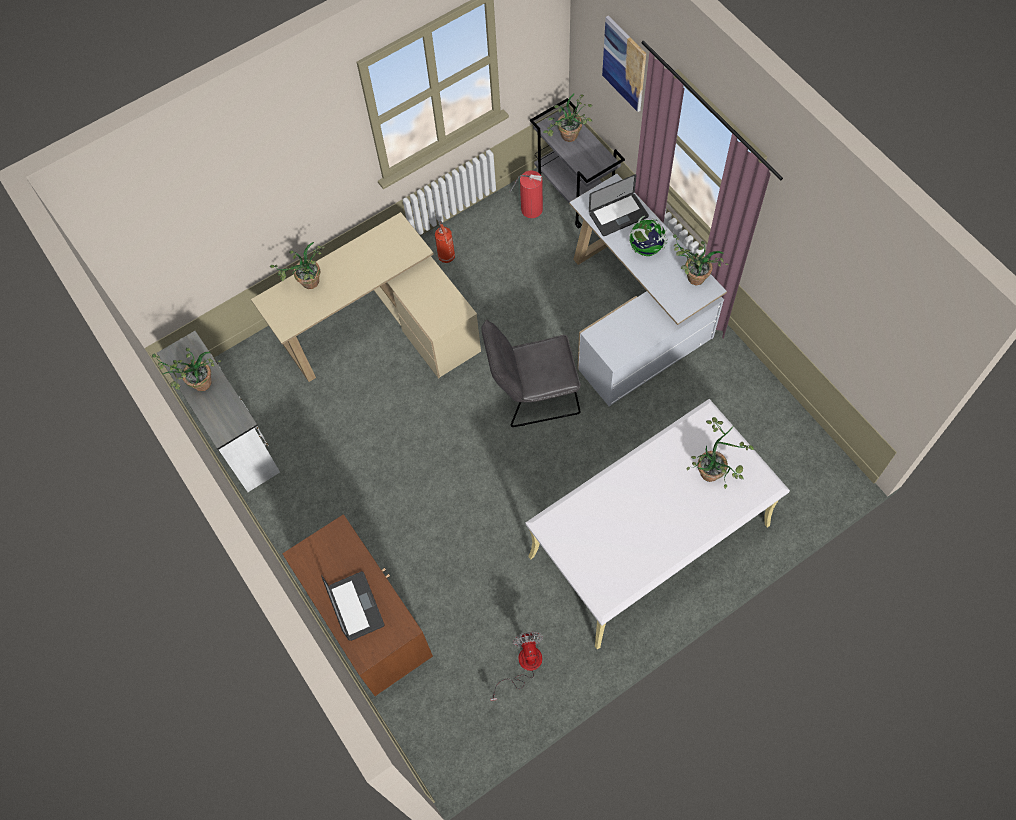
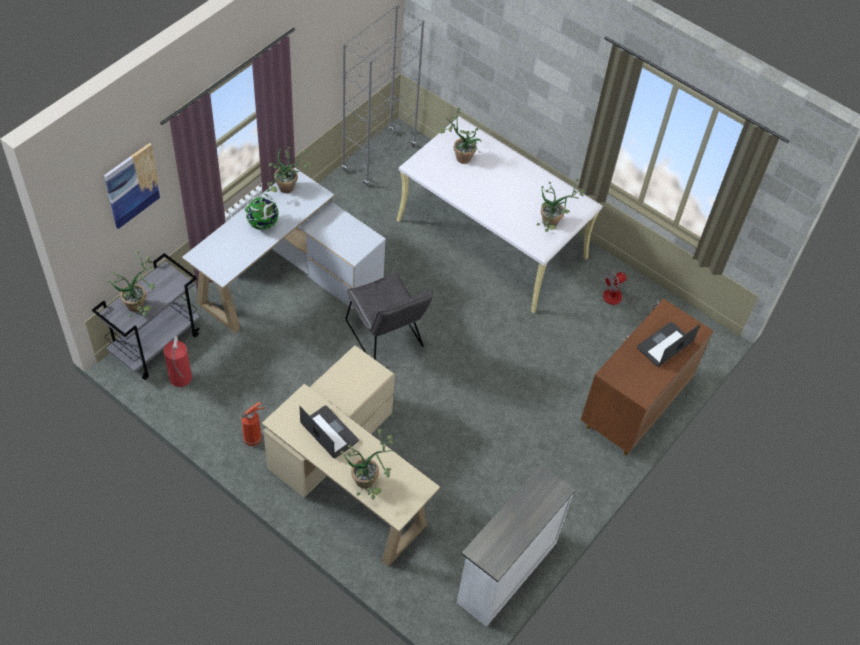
camera: 115 degrees left, 10 degrees down
potted plant [152,347,221,391] -> potted plant moved to [536,179,585,232]
laptop [589,174,649,236] -> laptop moved to [299,405,359,459]
none -> grey bookcase [342,4,424,186]

